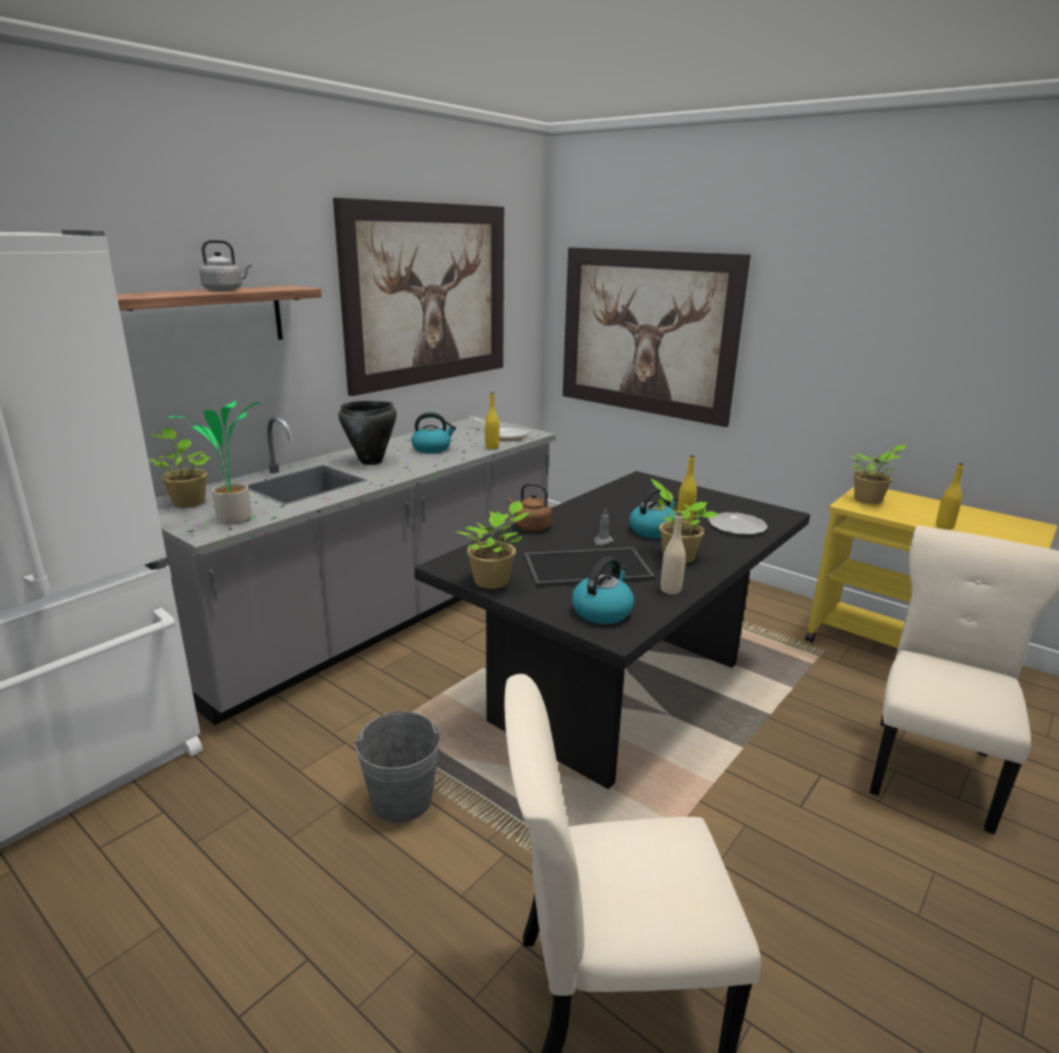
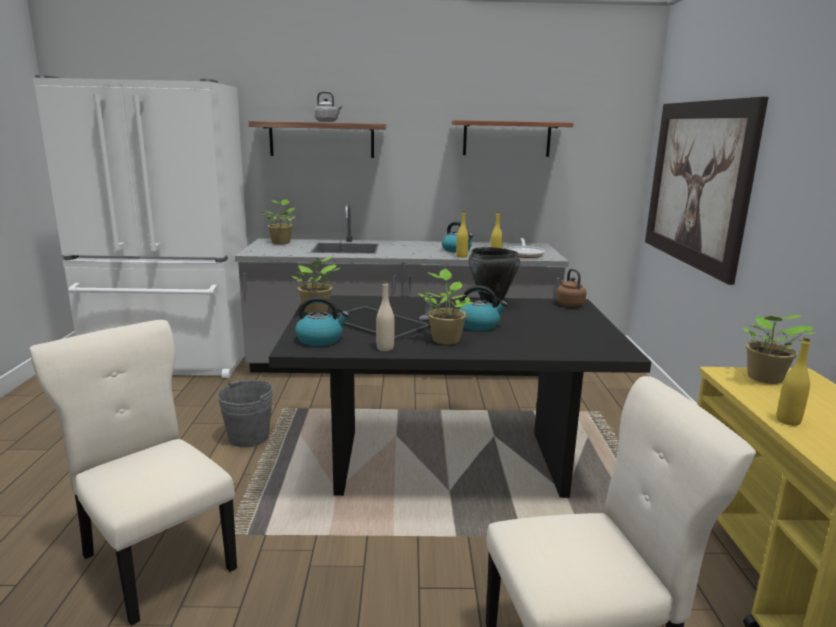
camera: 50 degrees right, 5 degrees down
potted plant [168,401,260,524] -> none
picture [333,198,504,396] -> shelf [452,120,573,157]
black cooking pot [339,401,397,465] -> black cooking pot moved to [469,247,520,306]
brown kettle [508,483,552,531] -> brown kettle moved to [556,269,586,307]
yellow bottle [677,455,697,522] -> yellow bottle moved to [456,211,469,258]
plate [709,512,768,535] -> none

